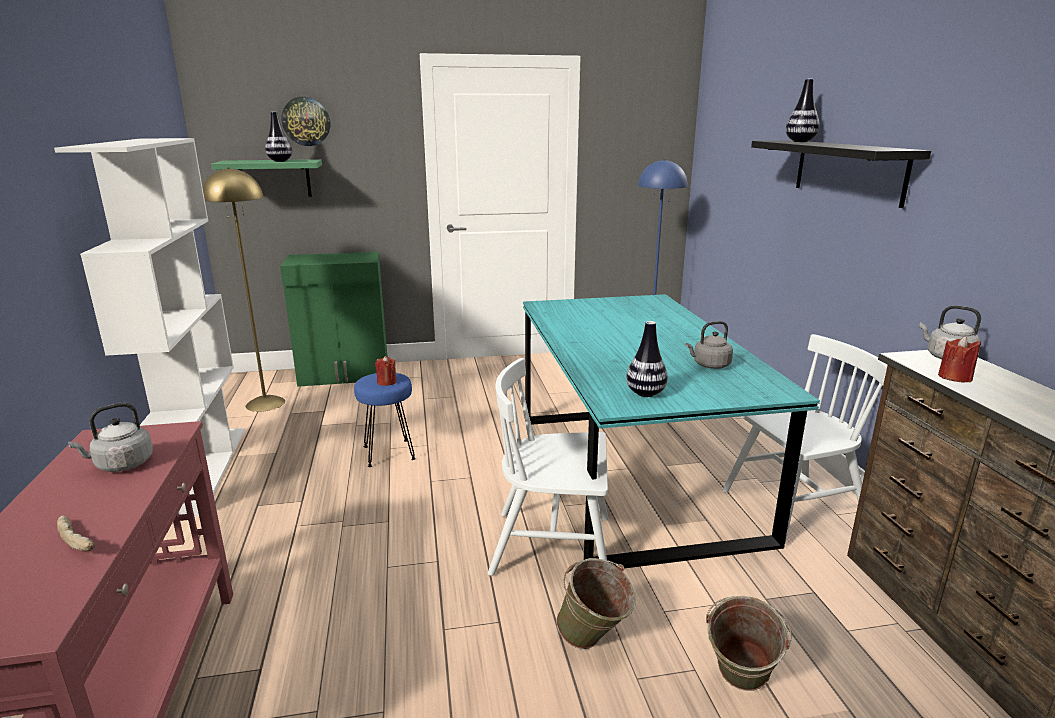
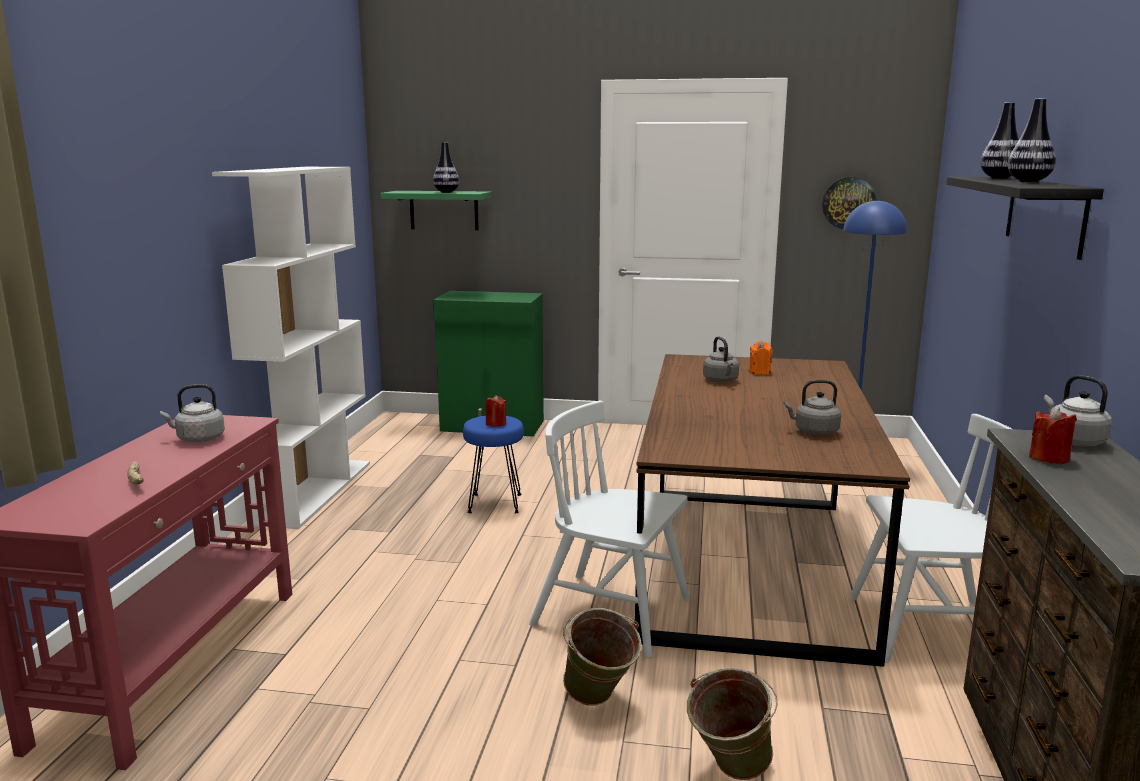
camera: 20 degrees right, 5 degrees down
yellow floor lamp [203,167,285,412] -> none
wall clock [281,97,330,146] -> wall clock moved to [822,177,876,229]
turquoise dining table [523,294,820,568] -> brown dining table [635,354,910,667]
vase [626,321,668,397] -> vase moved to [1008,98,1056,182]
none -> grey kettle [703,336,739,383]
none -> orange candle [749,341,772,375]

